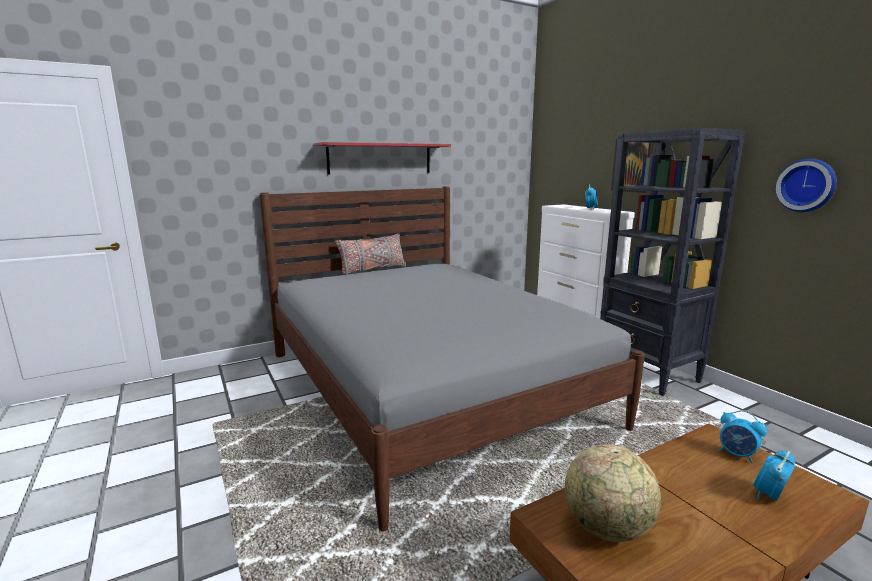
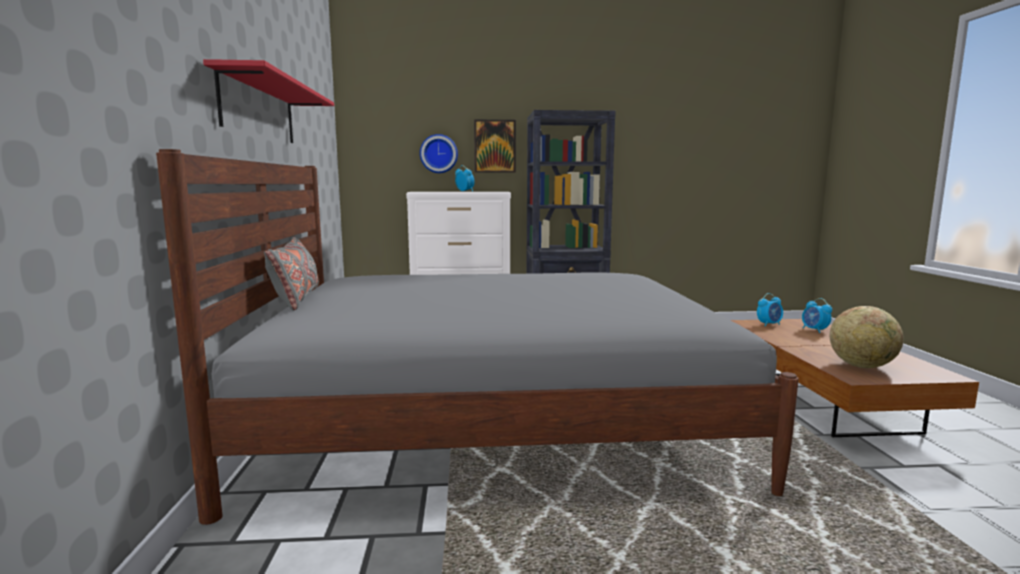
camera: 65 degrees left, 5 degrees down
wall clock [775,159,837,212] -> wall clock moved to [420,134,458,173]

